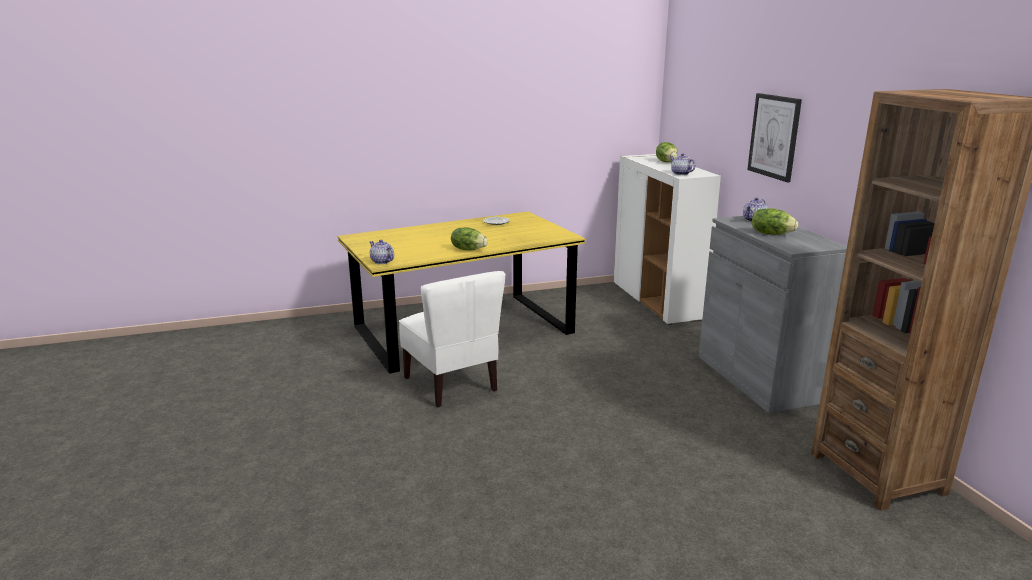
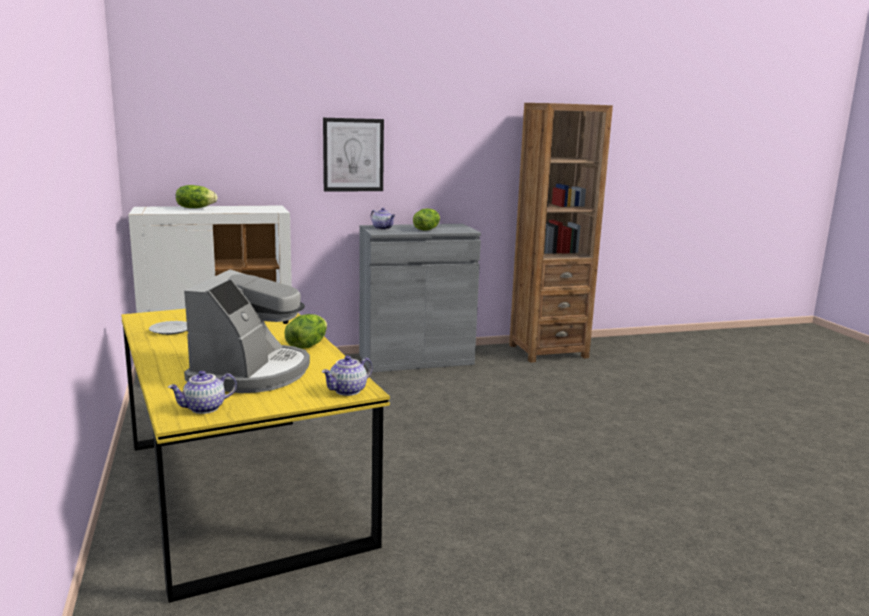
camera: 90 degrees left, 5 degrees down
white chair [399,271,505,407] -> none
teapot [670,153,696,175] -> teapot moved to [168,371,237,414]
none -> coffee machine [184,269,310,393]

